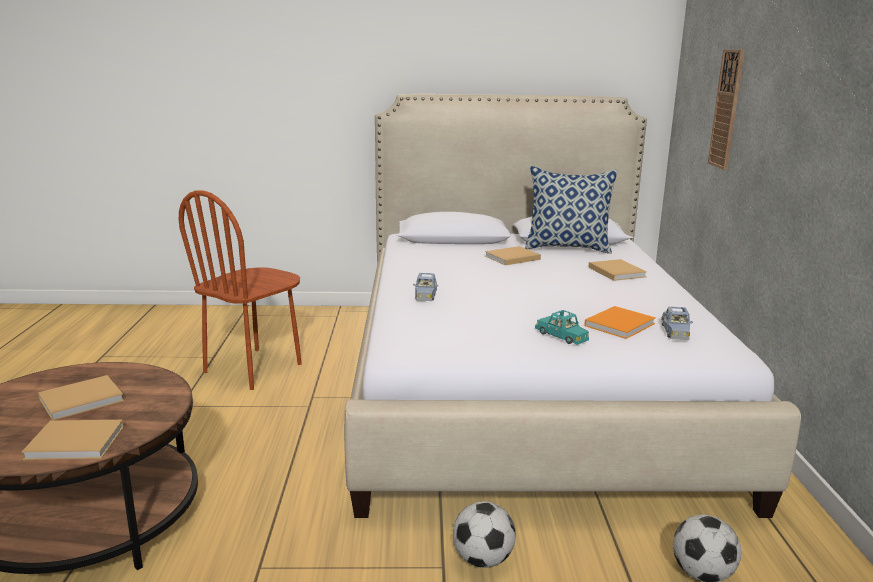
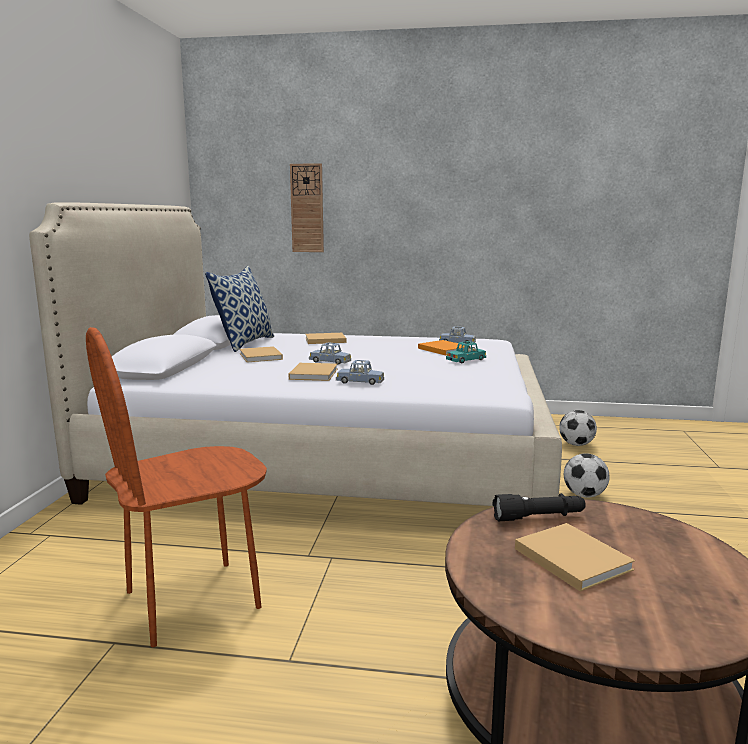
camera: 80 degrees left, 5 degrees down
beige book [21,420,124,460] -> beige book moved to [289,363,337,381]
brown chair [179,190,302,390] -> brown chair turned 105 degrees clockwise [86,327,267,647]
none -> blue toy car [309,342,351,364]
none -> black flashlight [493,493,586,521]

